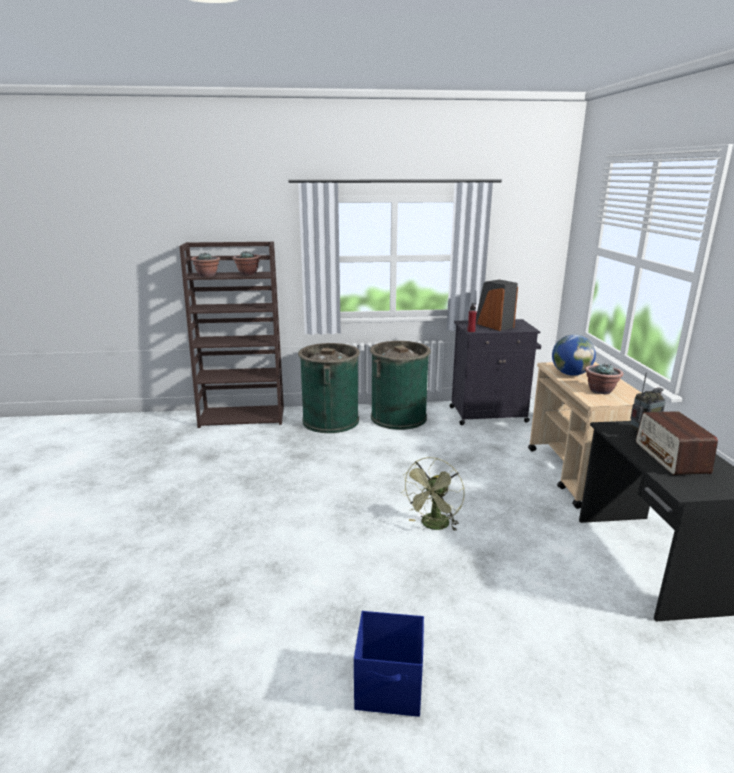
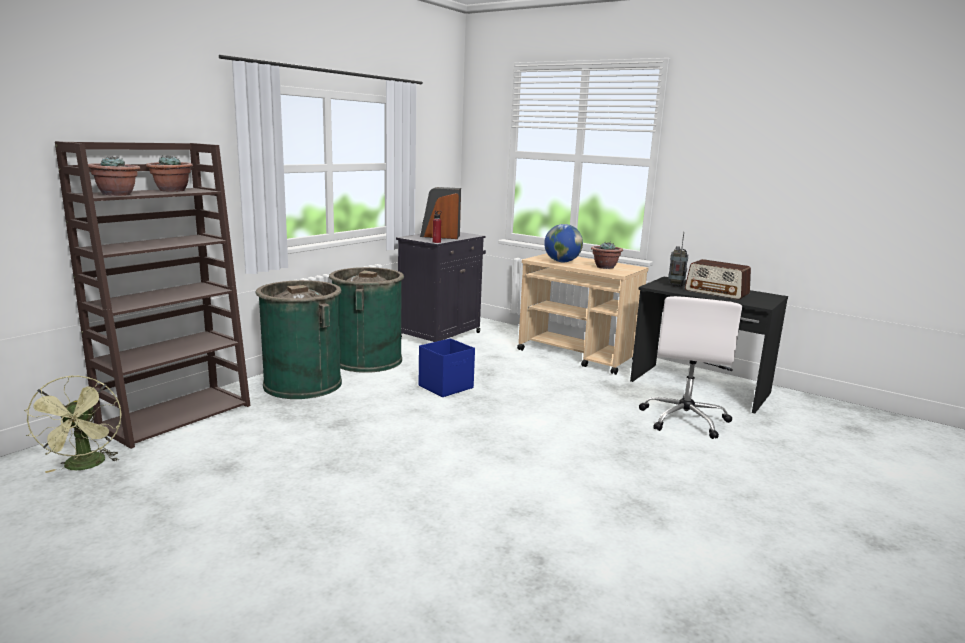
camera: 50 degrees left, 5 degrees down
blue storage box [354,611,424,717] -> blue storage box moved to [419,338,475,397]
green fan [401,457,465,531] -> green fan moved to [24,375,121,473]
none -> white office chair [639,296,742,439]

